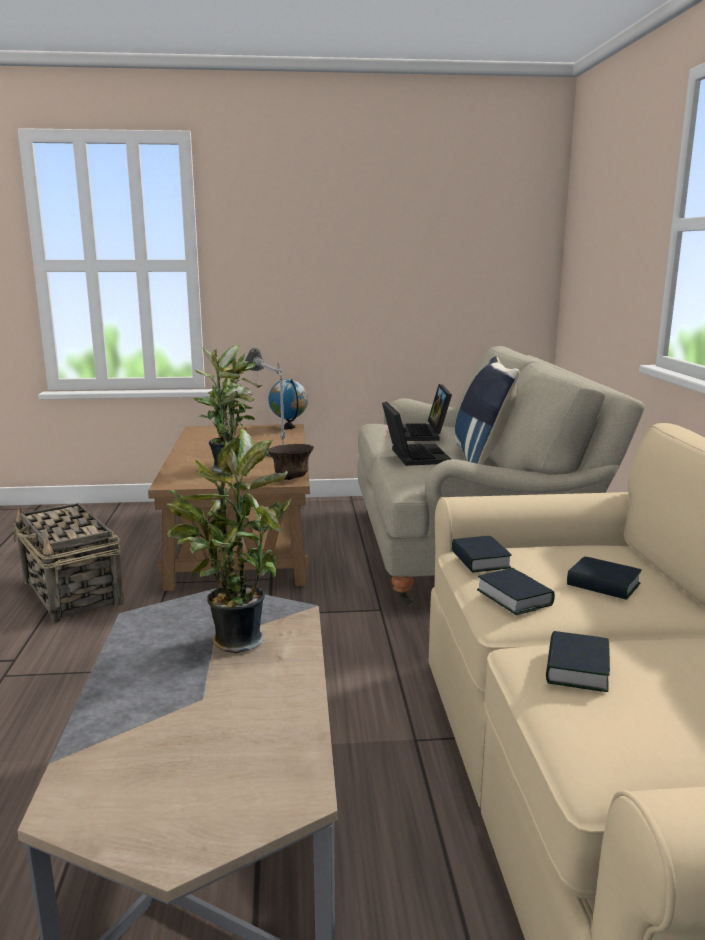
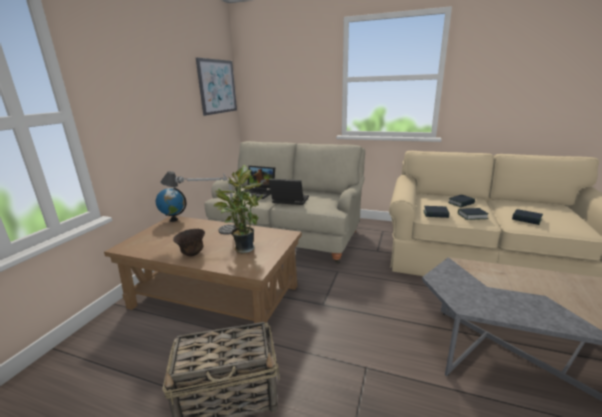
camera: 65 degrees left, 5 degrees up
potted plant [166,428,291,653] -> none
brown bowl [267,444,314,480] -> brown bowl moved to [173,229,205,257]
blue pillow [455,356,520,464] -> none
none -> picture [196,58,237,116]

